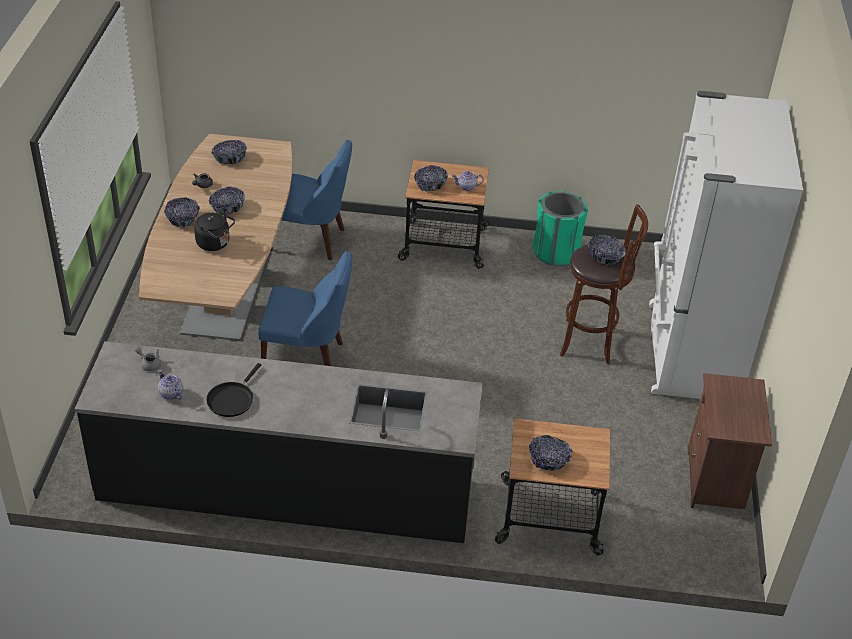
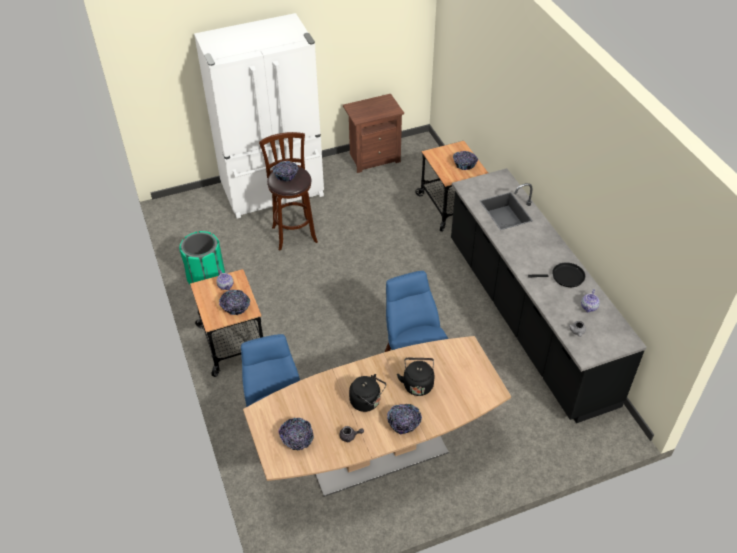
camera: 115 degrees left, 5 degrees up
bowl [209,186,245,214] -> black kettle [349,374,386,412]

